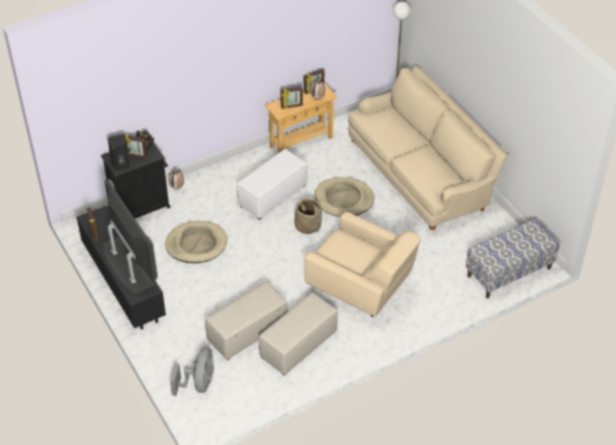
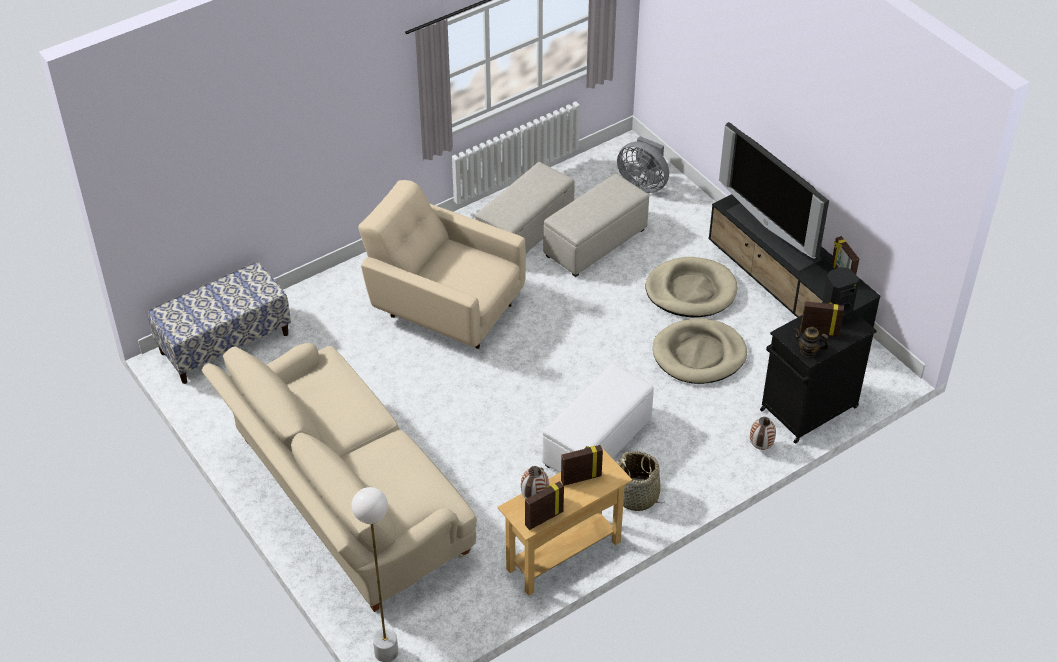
camera: 175 degrees right, 0 degrees up
grey fan [170,347,214,396] -> grey fan turned 60 degrees counterclockwise [617,136,669,193]
basket [294,199,322,234] -> basket moved to [618,451,665,511]
beige dog bed [315,177,374,217] -> beige dog bed moved to [646,257,738,317]

